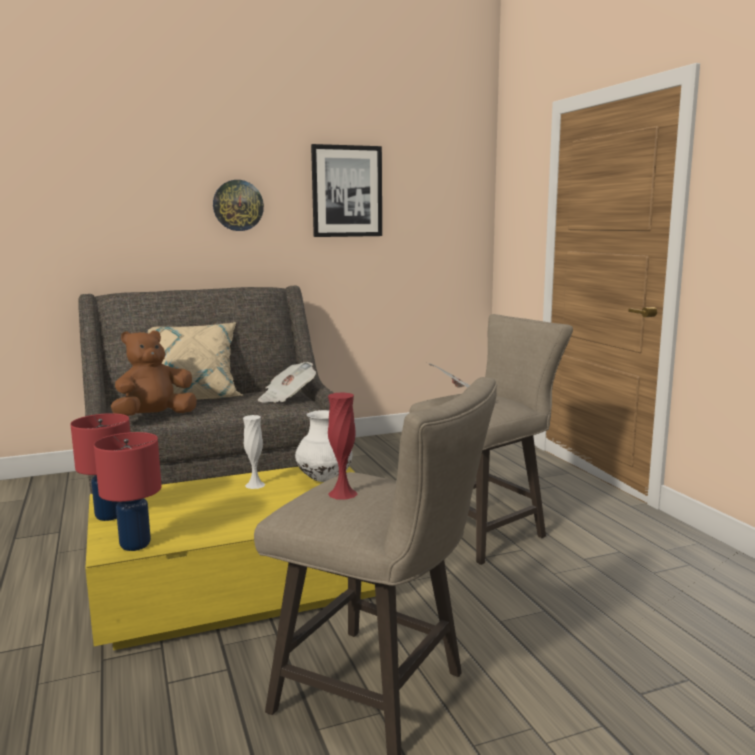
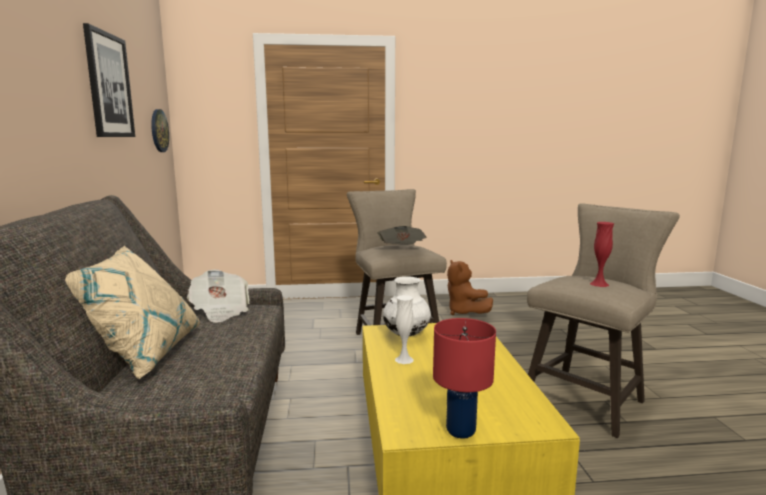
camera: 75 degrees left, 0 degrees up
red table lamp [94,432,162,551] -> none
brown plush toy [111,330,197,416] -> brown plush toy moved to [447,260,493,315]
wall clock [213,180,264,231] -> wall clock moved to [151,109,169,152]

